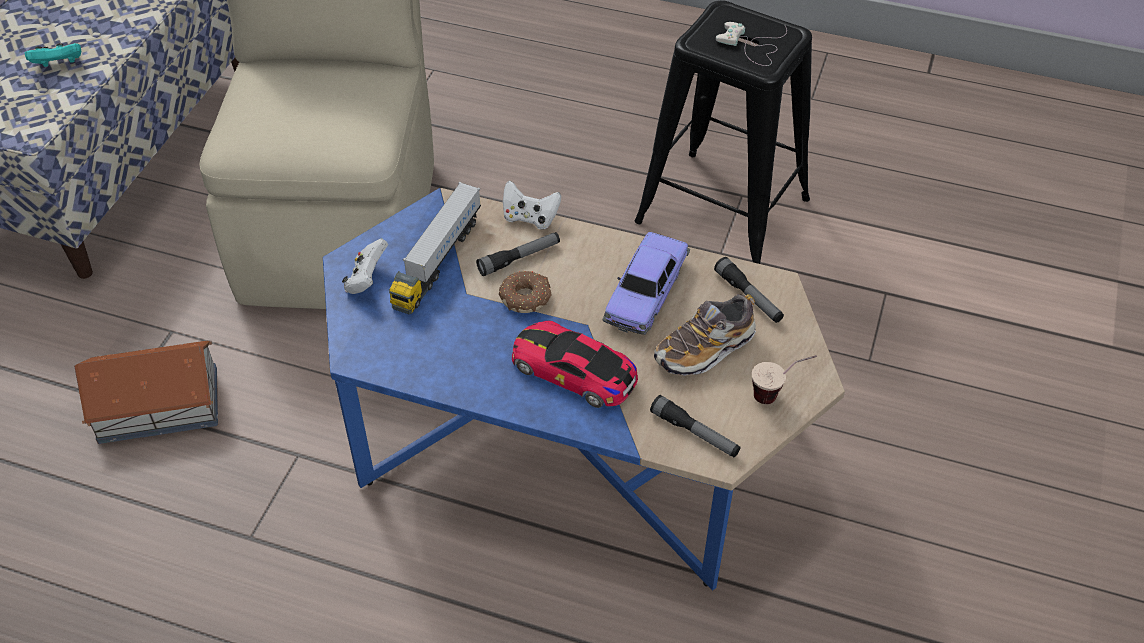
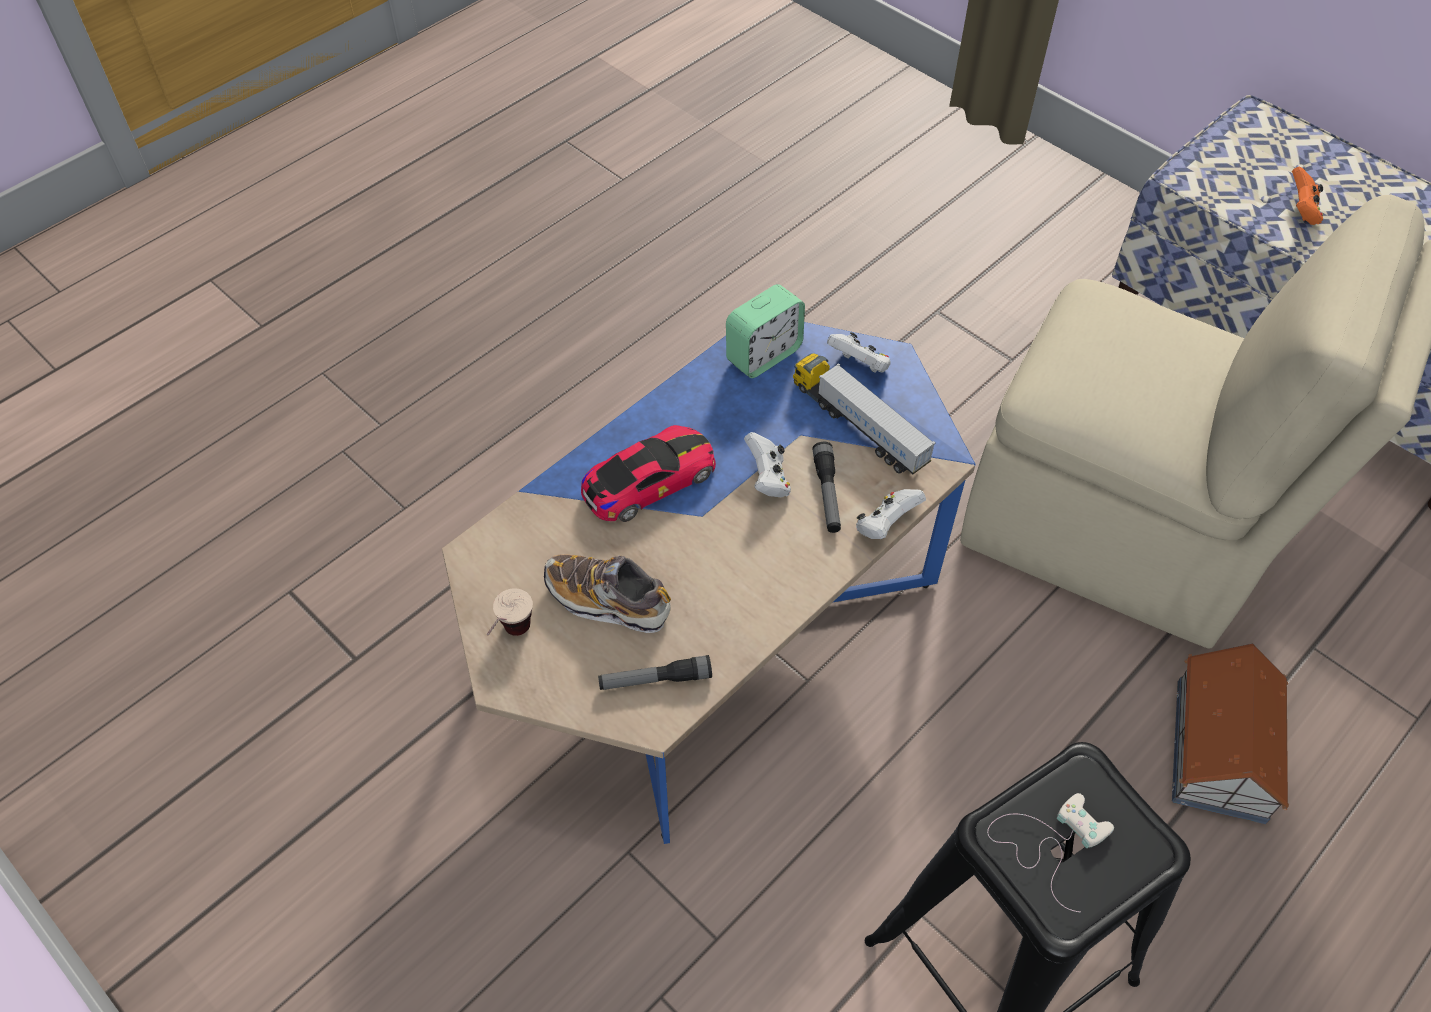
camera: 115 degrees right, 5 degrees up
turquoise game controller [25,43,81,67] -> orange game controller [1292,167,1323,225]
toy house [74,341,218,444] -> toy house moved to [1172,643,1289,824]
donut [499,271,551,313] -> white game controller [744,432,791,497]
toy car [602,232,690,335] -> none
flashlight [650,395,740,457] -> none
shoe [654,294,756,376] -> shoe turned 60 degrees counterclockwise [544,554,671,633]
none -> alarm clock [726,284,805,378]

